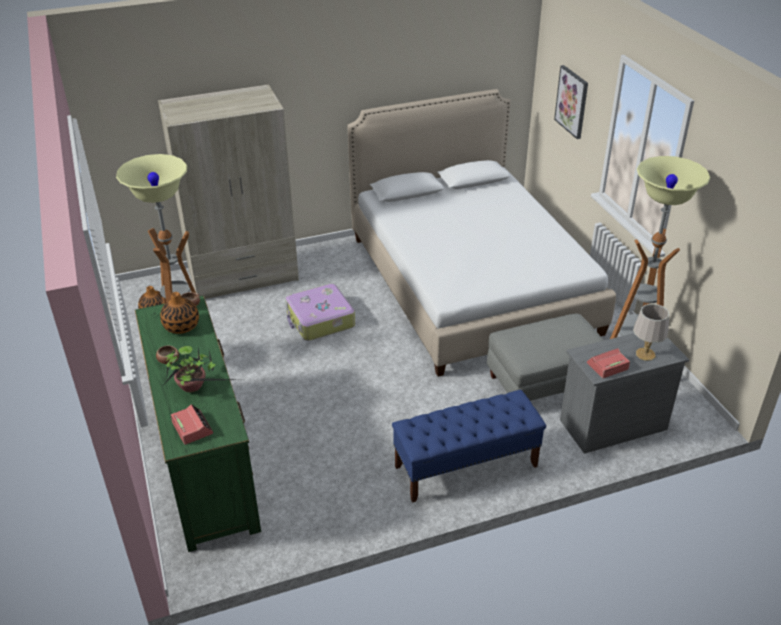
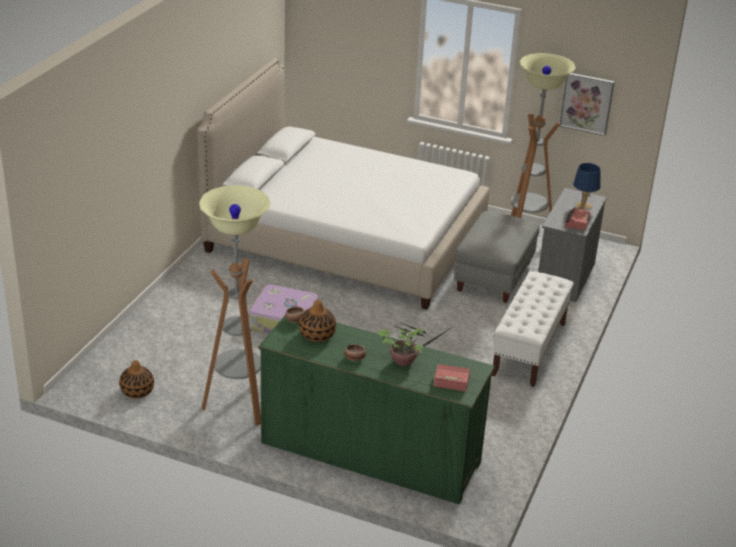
camera: 50 degrees left, 5 degrees down
beige wardrobe [158,84,299,299] -> none
blue bench [392,390,546,503] -> white bench [492,271,574,387]
picture [554,65,588,139] -> picture moved to [559,73,615,136]
grey table lamp [633,304,669,361] -> blue table lamp [573,163,601,210]

